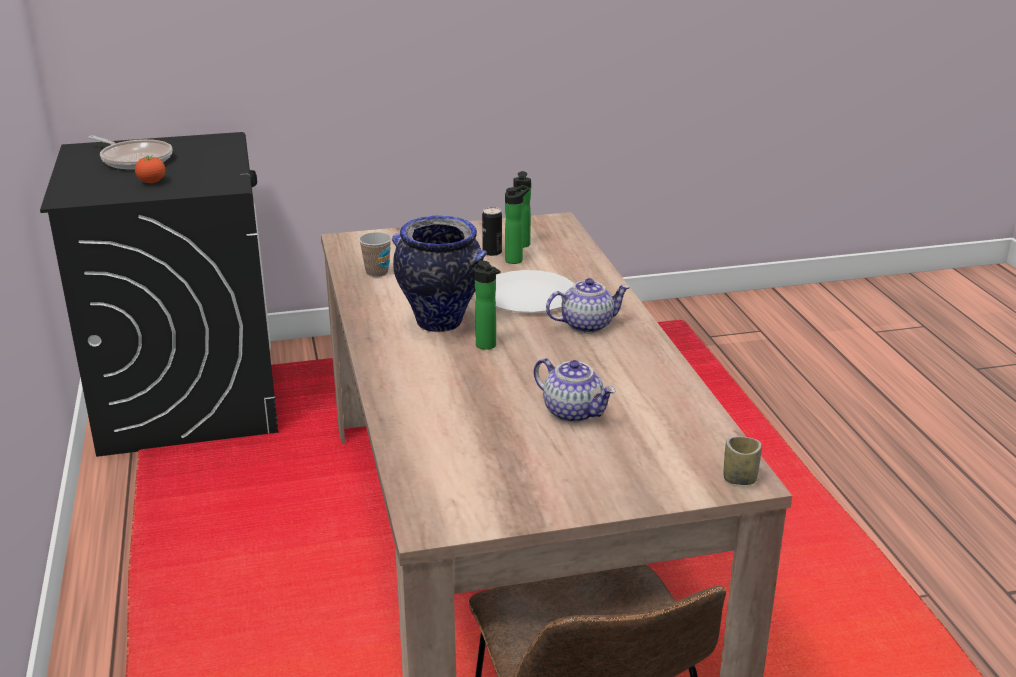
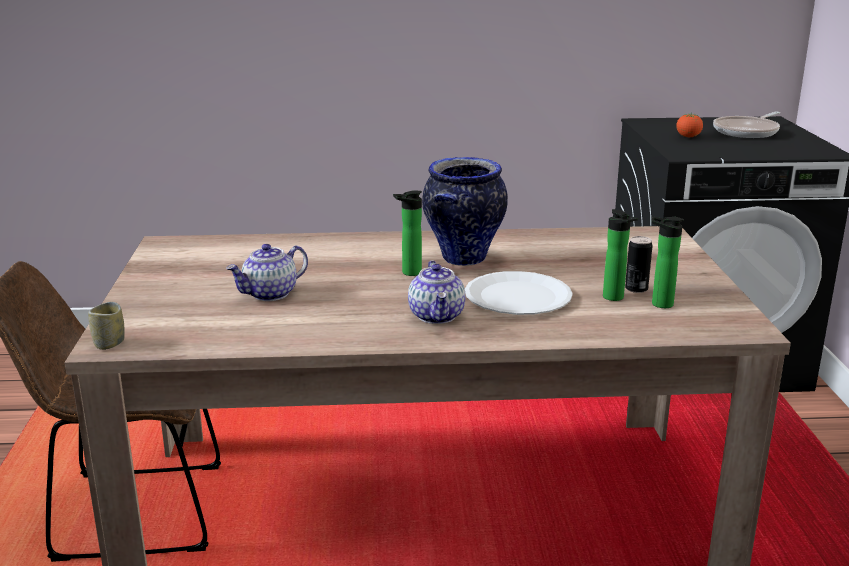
camera: 100 degrees right, 5 degrees down
cup [359,232,391,277] -> none

